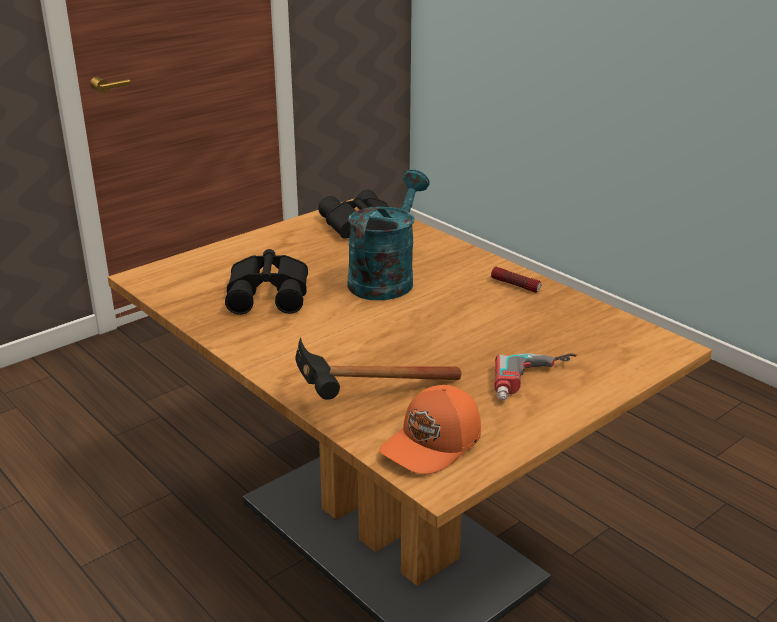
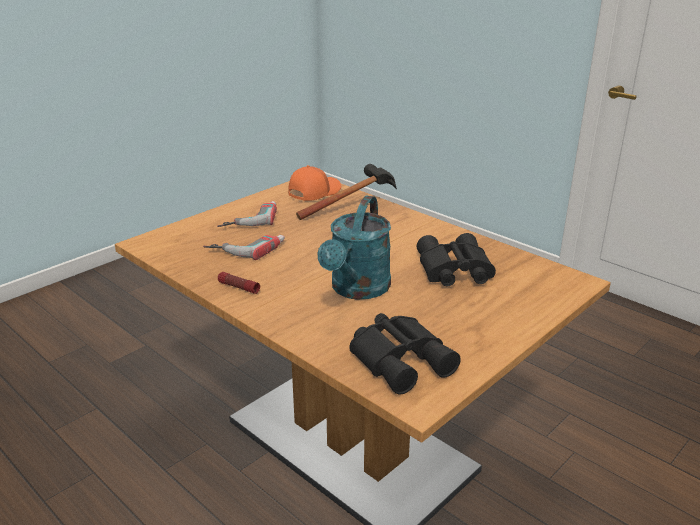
camera: 175 degrees right, 0 degrees up
none -> power drill [203,235,285,260]

